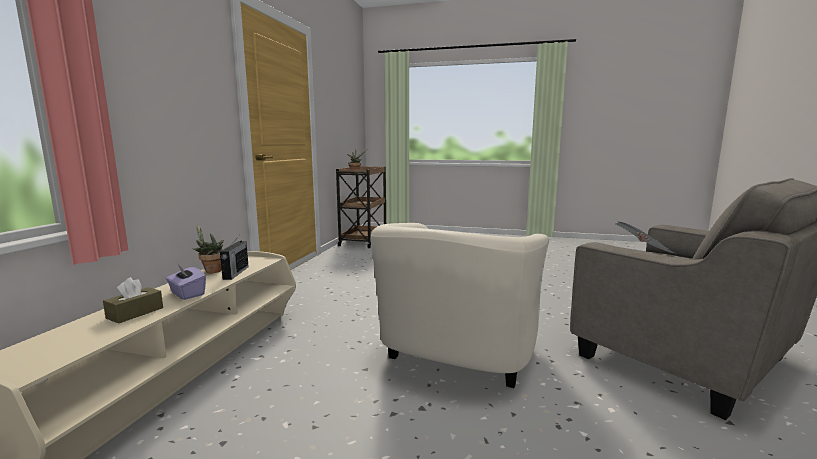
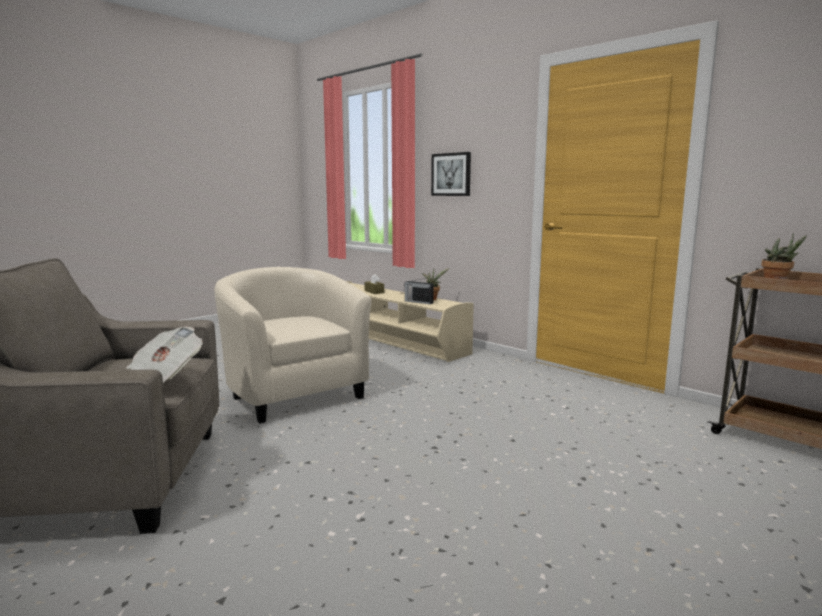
camera: 120 degrees right, 0 degrees up
purple tissue box [166,265,206,300] -> none
none -> picture [431,152,471,196]

